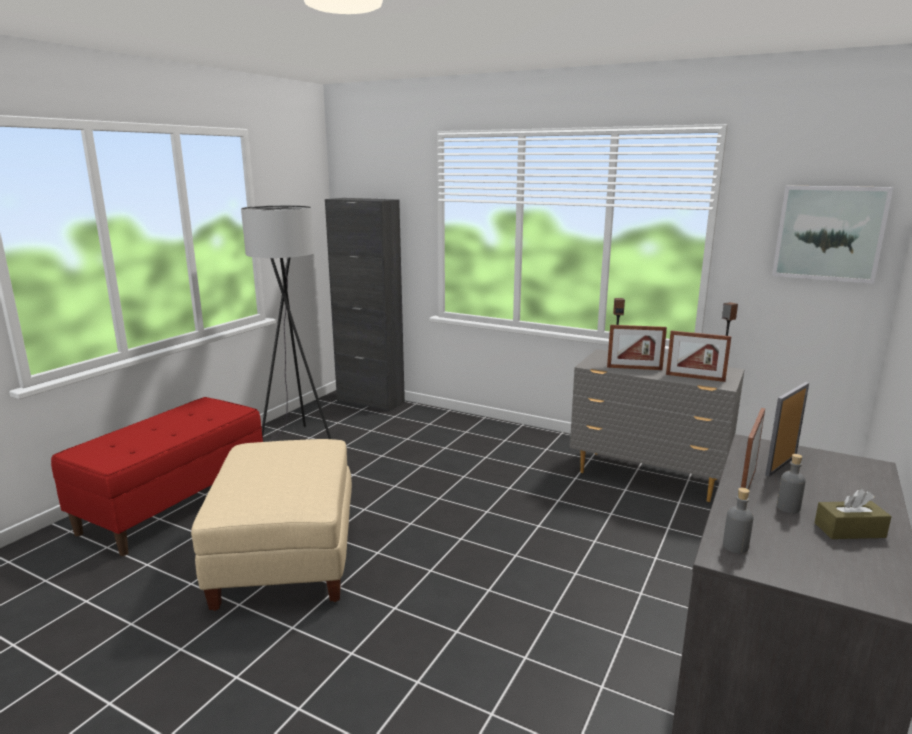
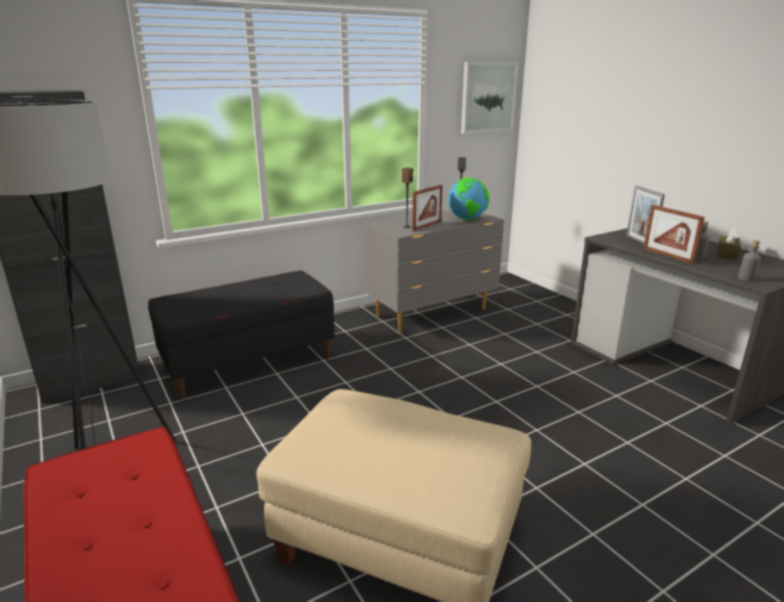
camera: 60 degrees left, 5 degrees up
picture frame [666,331,732,382] -> globe [448,178,489,220]
none -> black bench [148,271,335,400]

